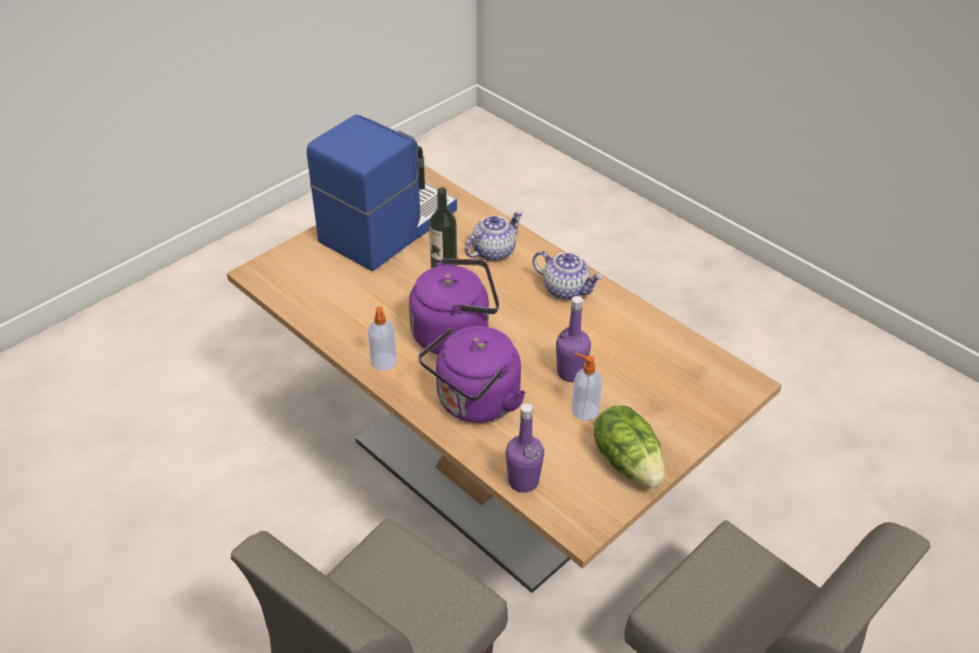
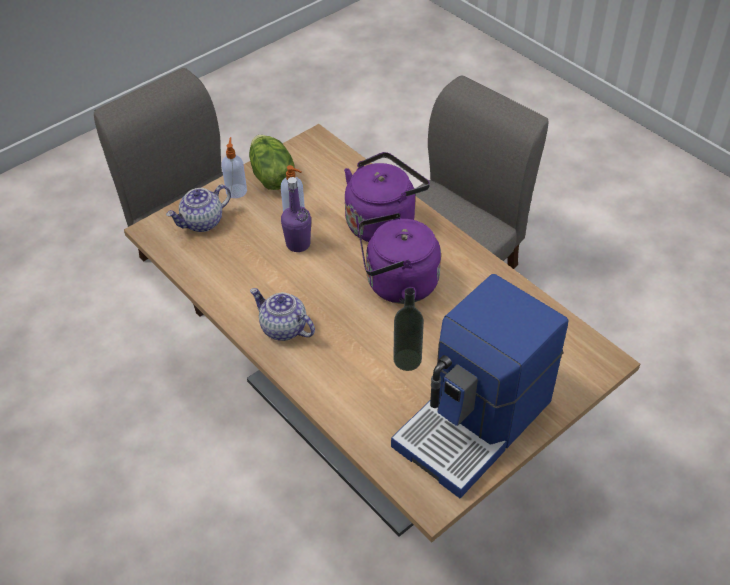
camera: 175 degrees left, 5 degrees up
soap dispenser [368,307,397,371] -> soap dispenser moved to [222,137,247,198]
teapot [465,211,523,261] -> teapot moved to [166,185,231,232]
purple bottle [505,403,544,492] -> none

